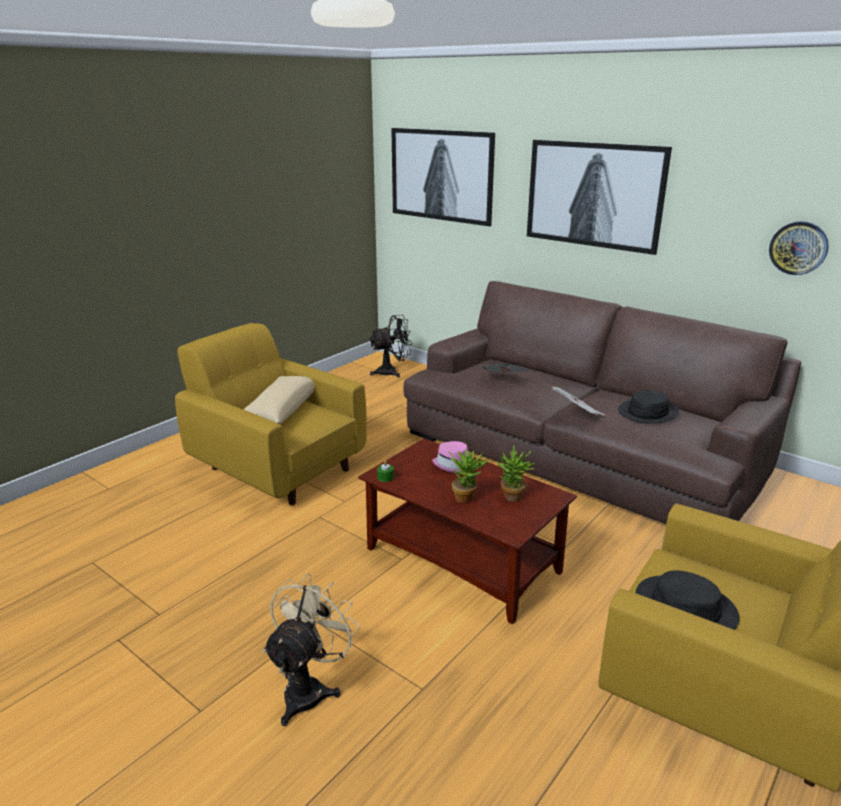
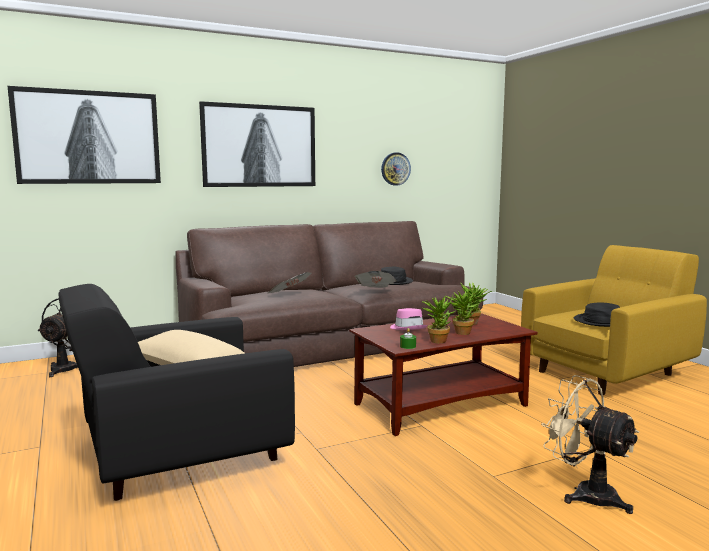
camera: 65 degrees left, 15 degrees down
yellow armchair [175,323,367,506] -> black armchair [59,284,295,501]
none -> potted plant [422,295,455,343]

